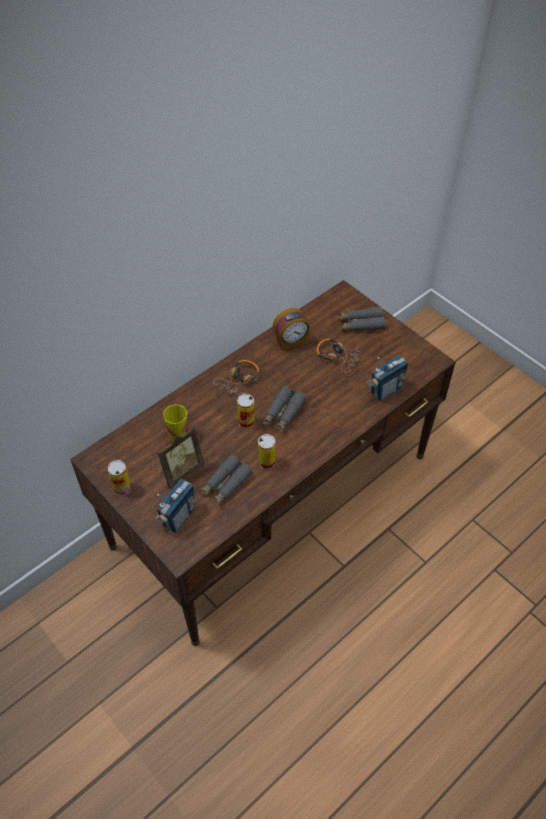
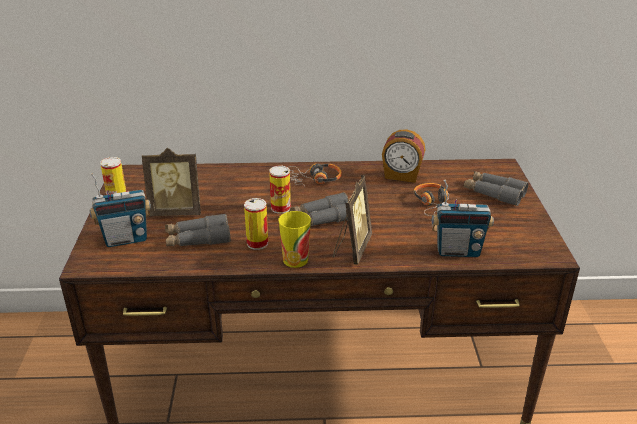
camera: 40 degrees right, 20 degrees down
cup [163,405,188,442] -> cup moved to [278,211,311,268]
none -> picture frame [333,175,372,265]

